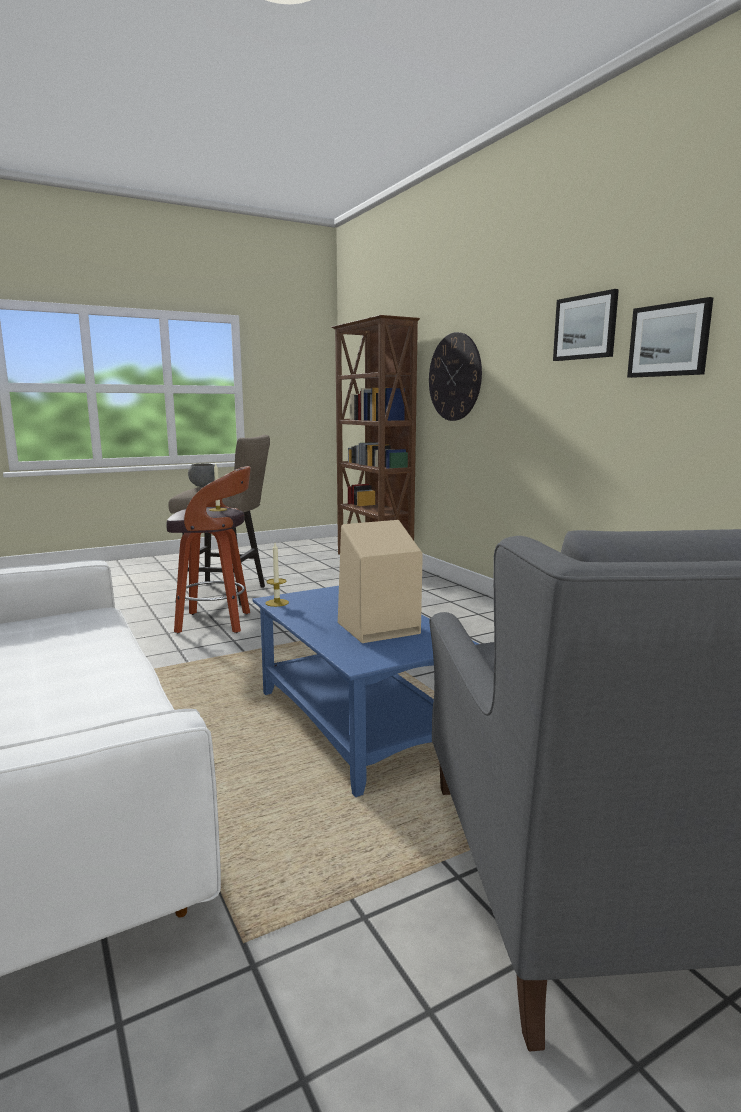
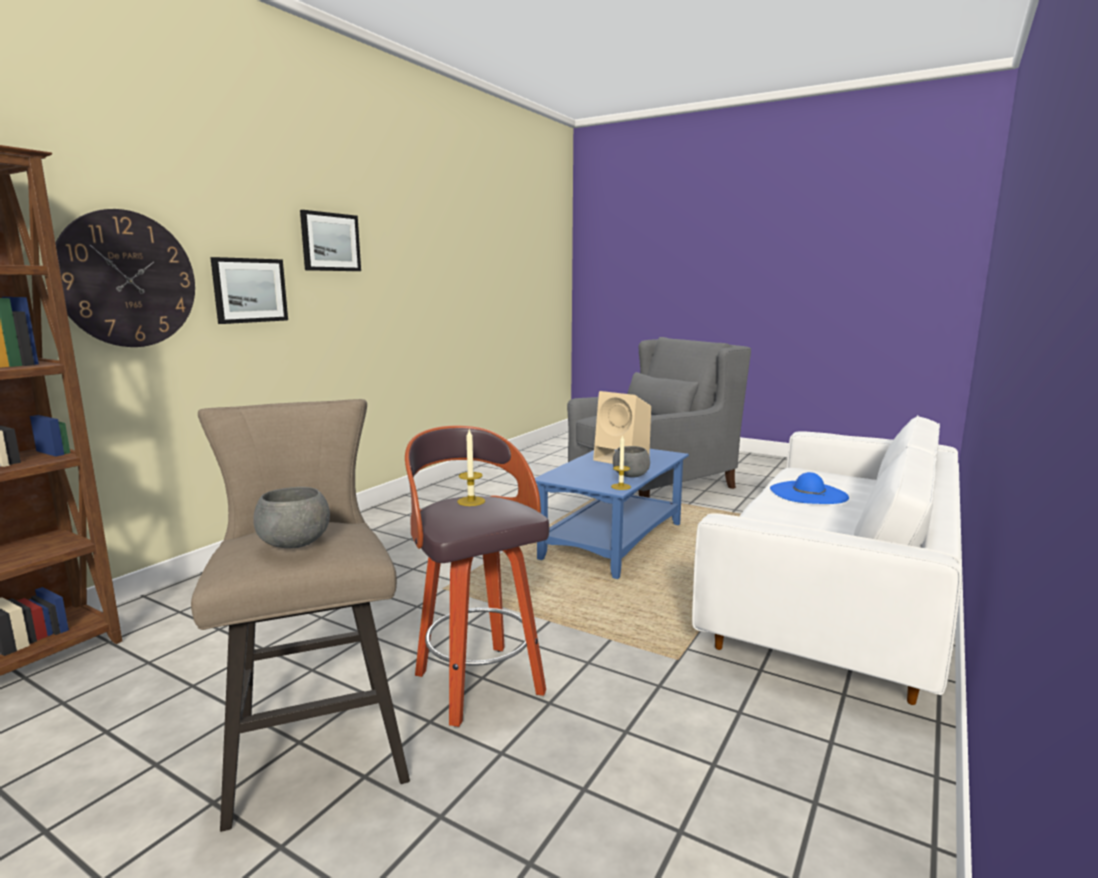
camera: 120 degrees left, 0 degrees up
picture [627,297,714,378] -> picture moved to [210,257,288,324]
none -> grey bowl [613,446,650,478]
none -> blue hat [770,472,849,504]

